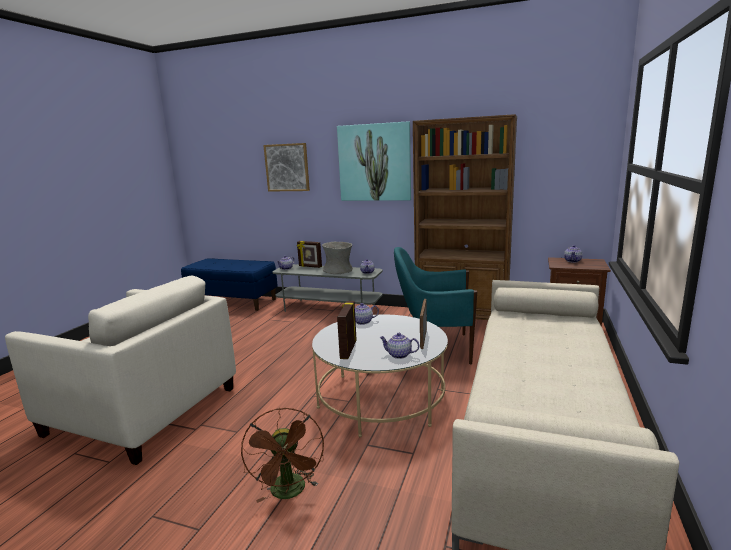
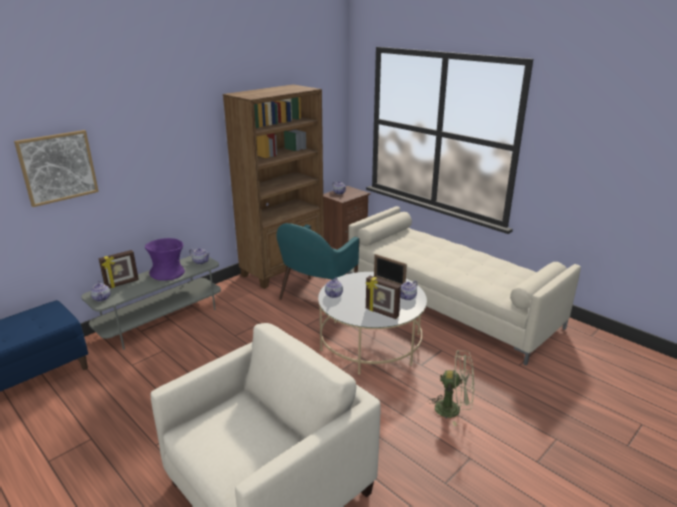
camera: 65 degrees left, 10 degrees up
brown fan [241,408,324,503] -> green fan [428,350,474,426]
grey vase [322,242,353,274] -> purple vase [145,238,185,281]
picture [337,121,411,201] -> none

